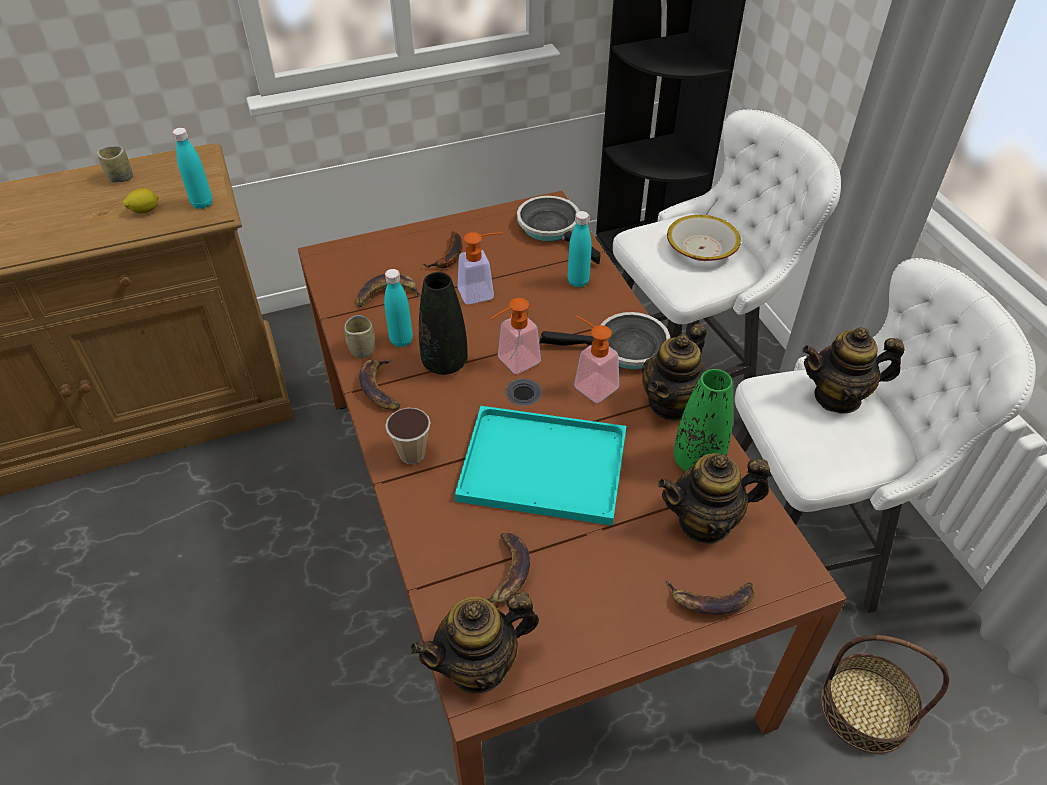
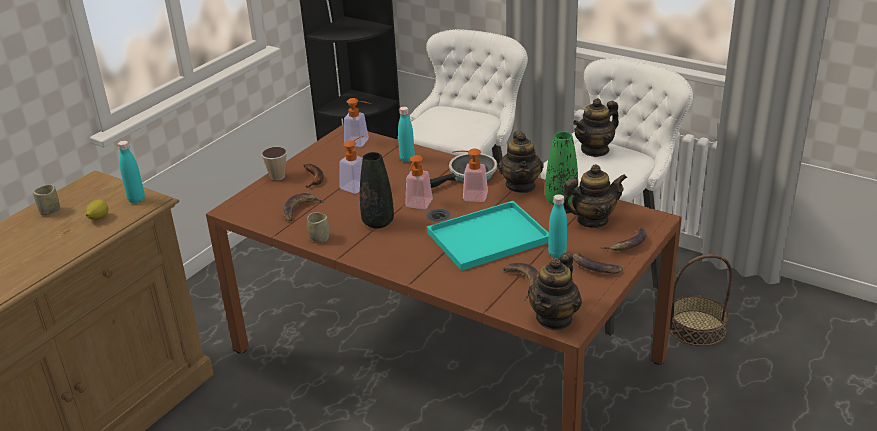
camera: 35 degrees left, 15 degrees down
banana [359,360,400,410] -> banana moved to [573,252,623,274]
turquoise bottle [384,269,413,347] -> turquoise bottle moved to [548,194,567,258]
cup [385,408,431,464] -> cup moved to [261,147,287,181]
frying pan [517,196,601,264] -> soap dispenser [344,98,371,147]
teapot [658,453,770,544] -> teapot turned 150 degrees counterclockwise [563,164,627,228]
bowl [667,215,741,261] -> none

